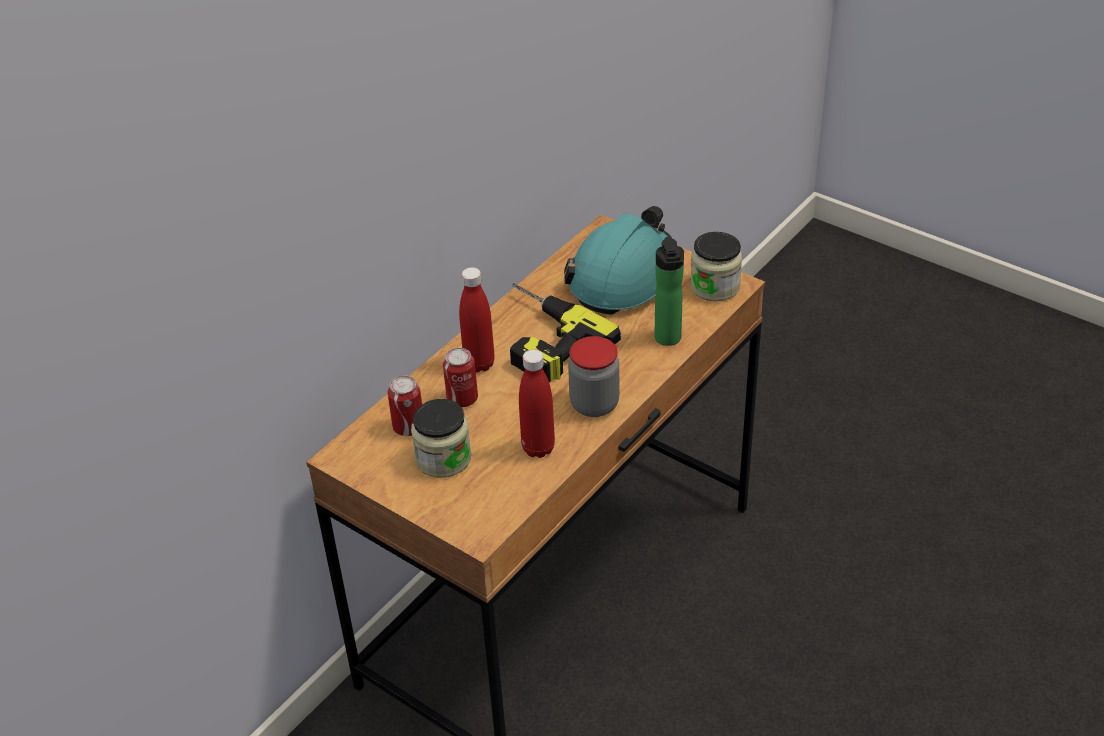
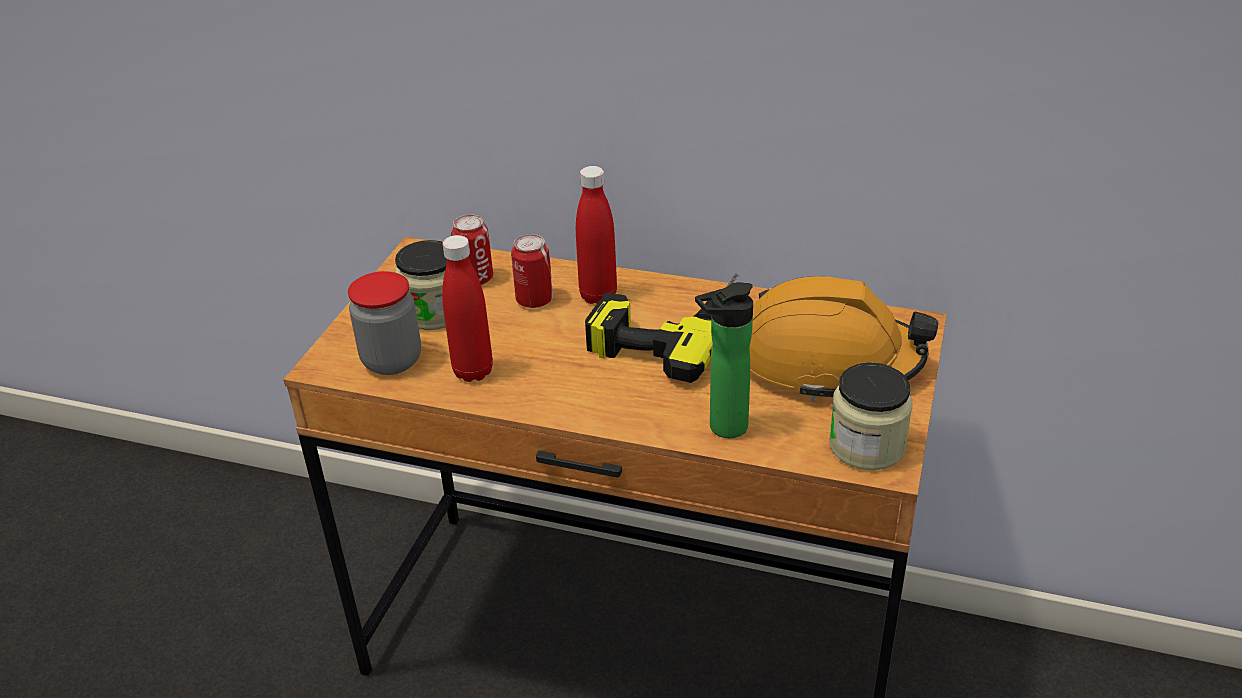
camera: 70 degrees right, 5 degrees down
turquoise hard hat [564,206,673,315] -> orange hard hat [749,276,938,401]
jar [568,336,619,417] -> jar moved to [348,271,421,375]

